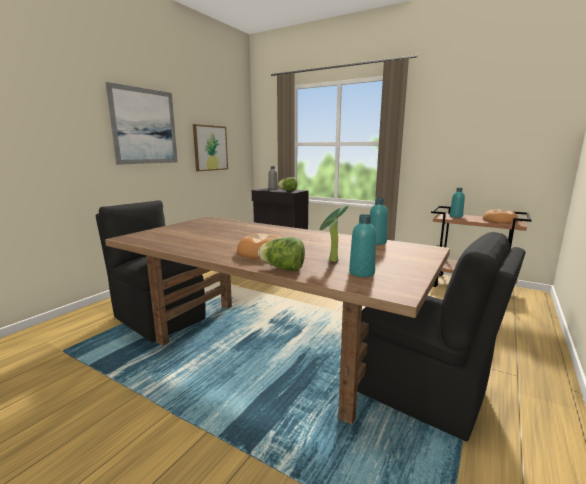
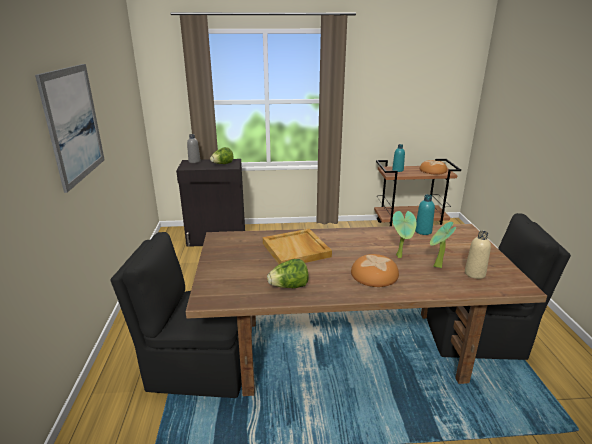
camera: 35 degrees left, 10 degrees up
picture [193,124,228,171] -> none
lettuce [258,237,305,271] -> lettuce moved to [267,259,309,288]
turquoise bottle [349,214,376,277] -> beige bottle [465,231,491,279]
none -> beige tray [263,229,332,264]
none -> potted plant [392,211,417,258]

